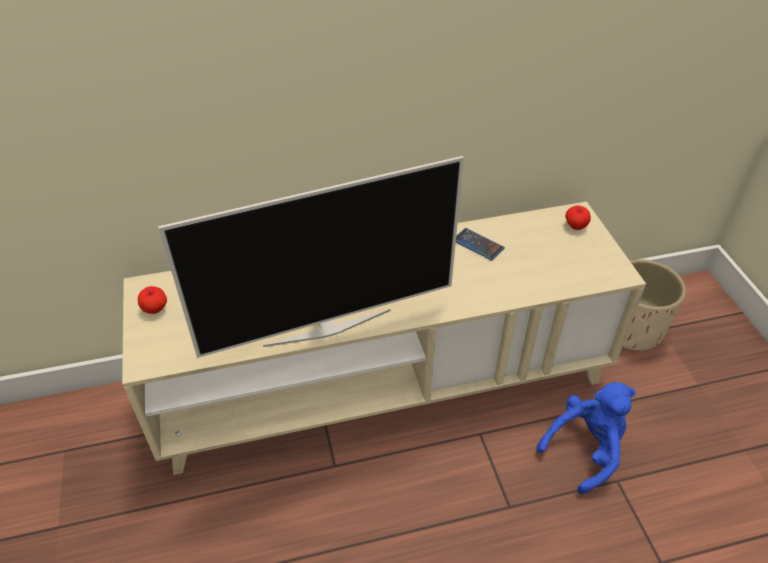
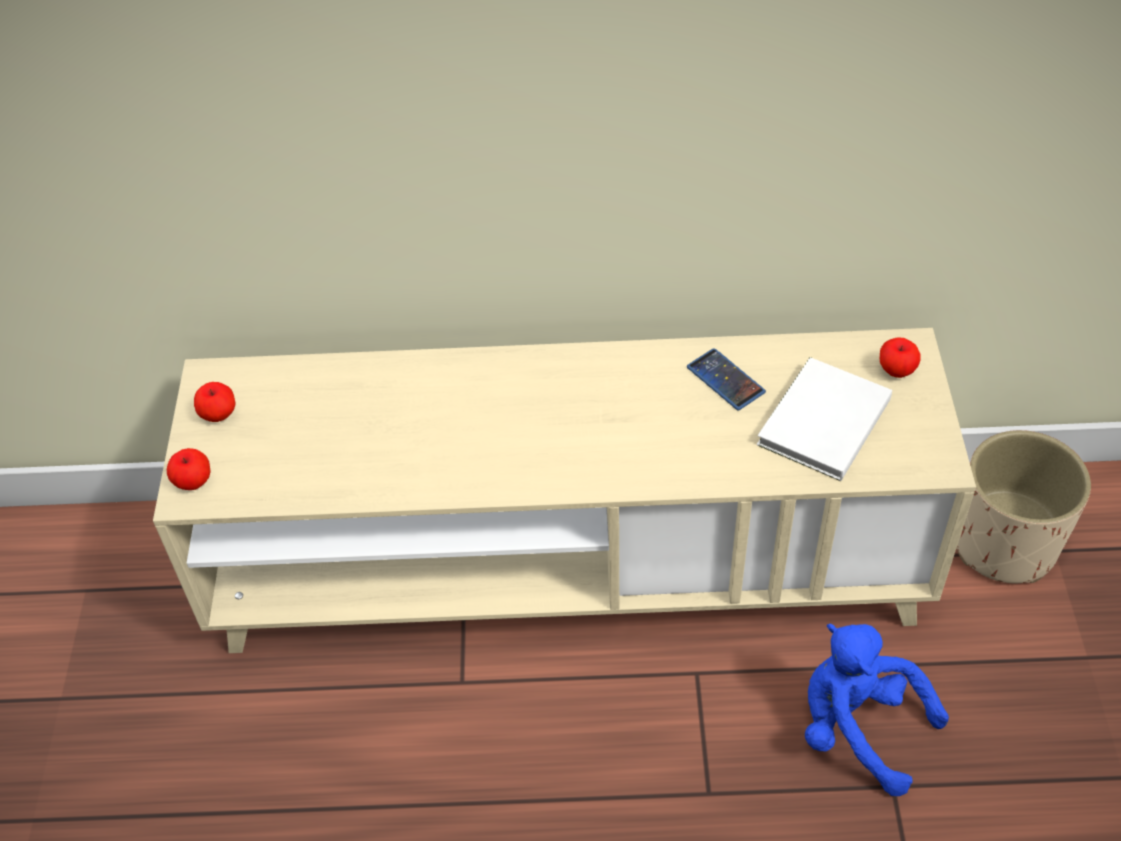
camera: 15 degrees right, 5 degrees up
television [158,156,464,358] -> none
blue plush toy [536,382,635,494] -> blue plush toy turned 120 degrees counterclockwise [805,624,949,796]
none -> apple [167,448,211,490]
none -> white book [757,357,892,481]

